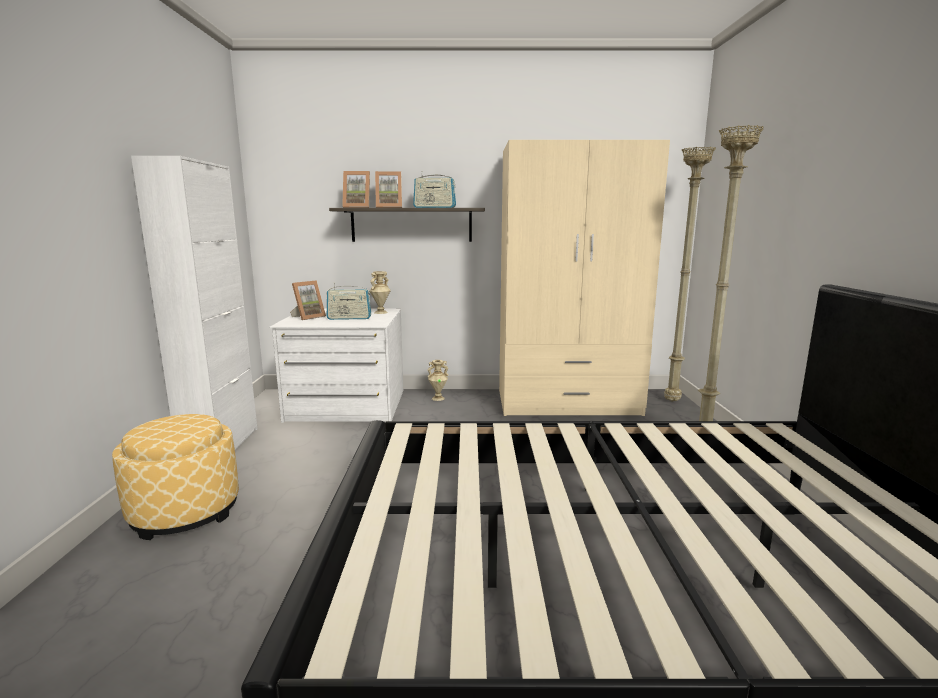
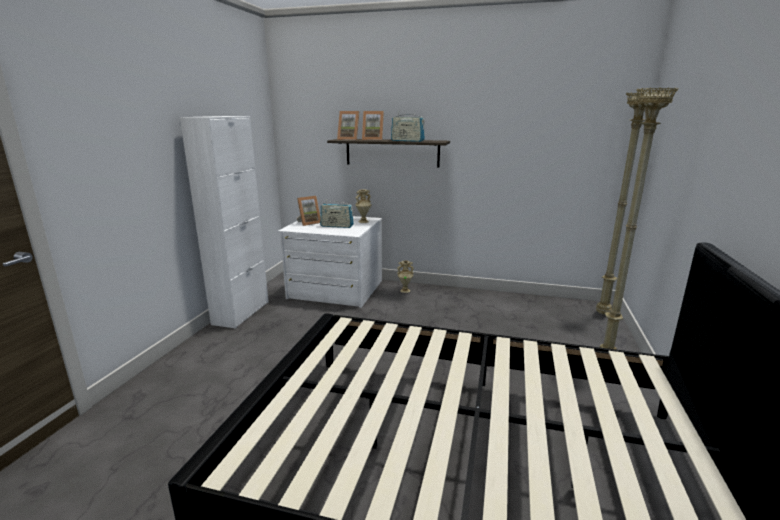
camera: 15 degrees right, 5 degrees up
ottoman [112,414,239,540] -> none
beige wardrobe [499,140,670,416] -> none

